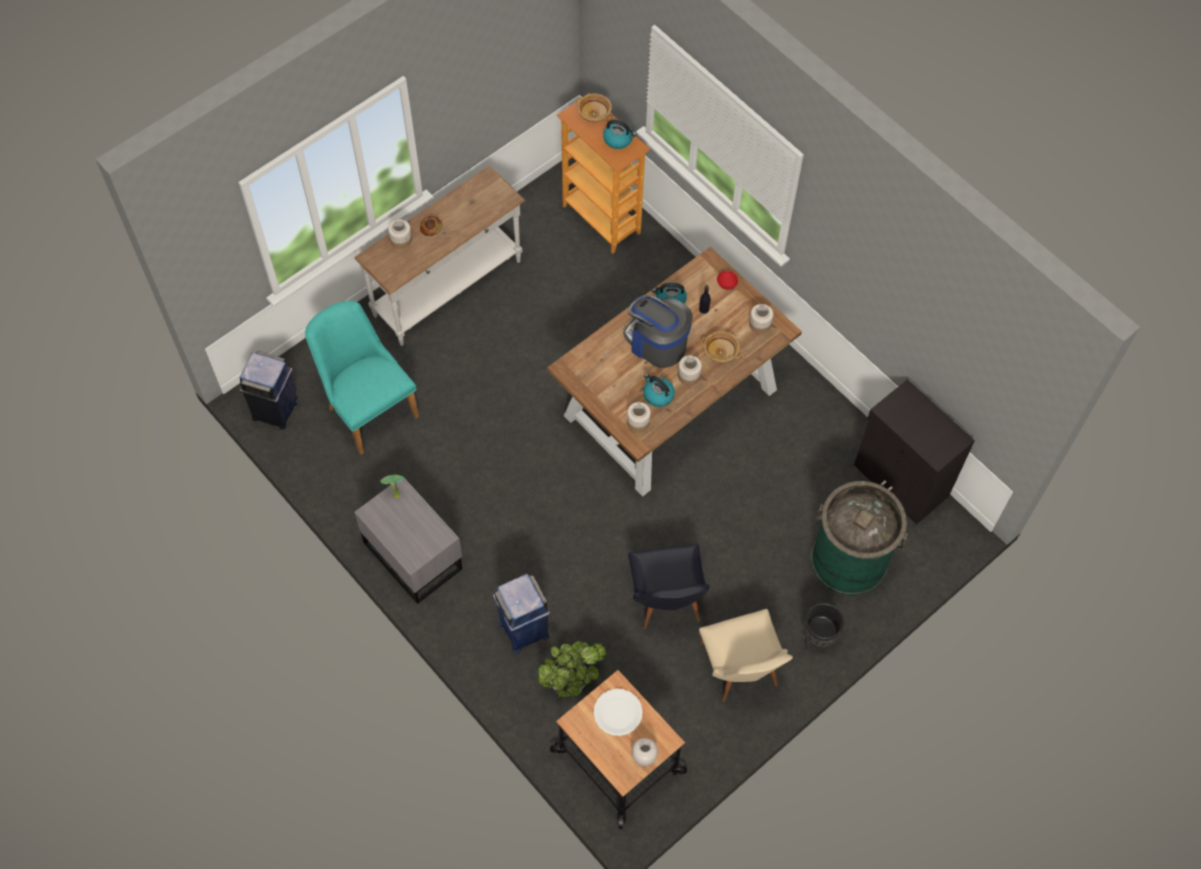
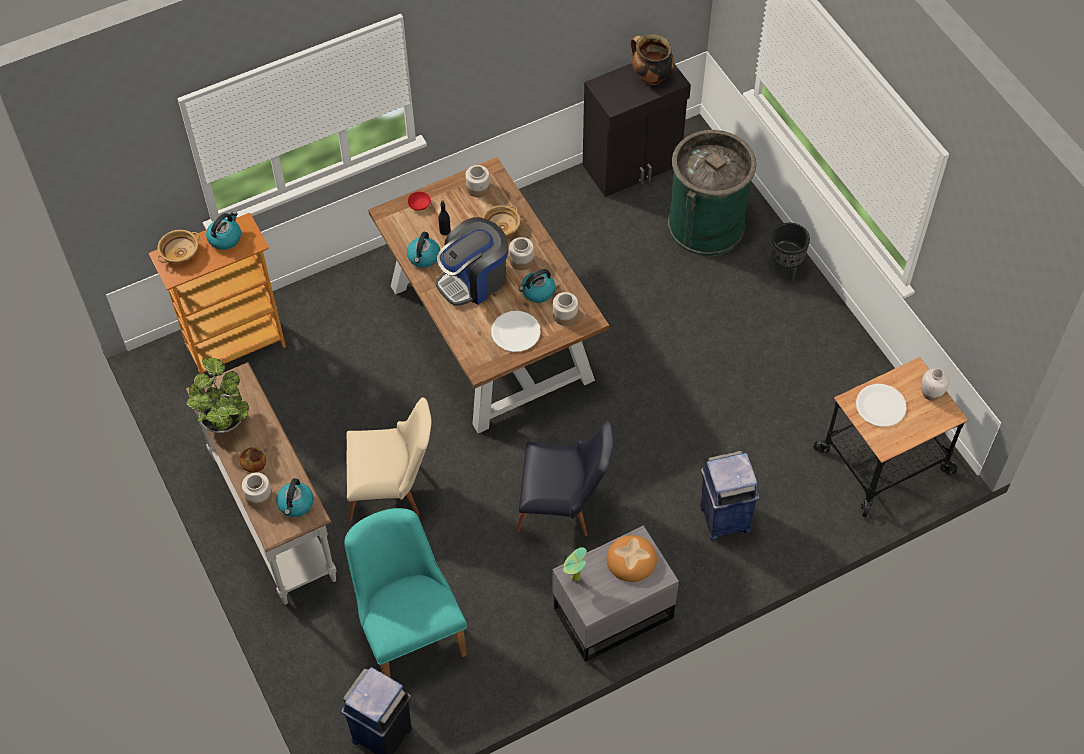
camera: 75 degrees left, 5 degrees down
turquoise chair [305,301,419,455] -> turquoise chair turned 90 degrees clockwise [344,508,467,678]
potted plant [538,641,606,698] -> potted plant moved to [186,358,249,433]
black chair [628,544,710,629] -> black chair moved to [516,420,614,536]
beige chair [699,609,793,702] -> beige chair moved to [346,397,432,522]
none -> kettle [276,478,314,517]
none -> white plate [491,311,540,352]
none -> bread [607,535,657,582]
none -> cooking pot [631,35,674,85]

